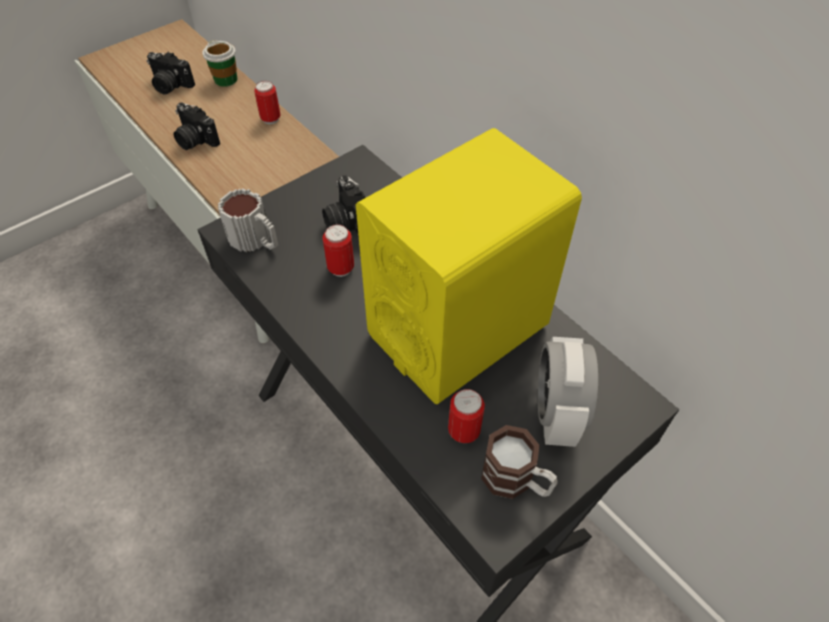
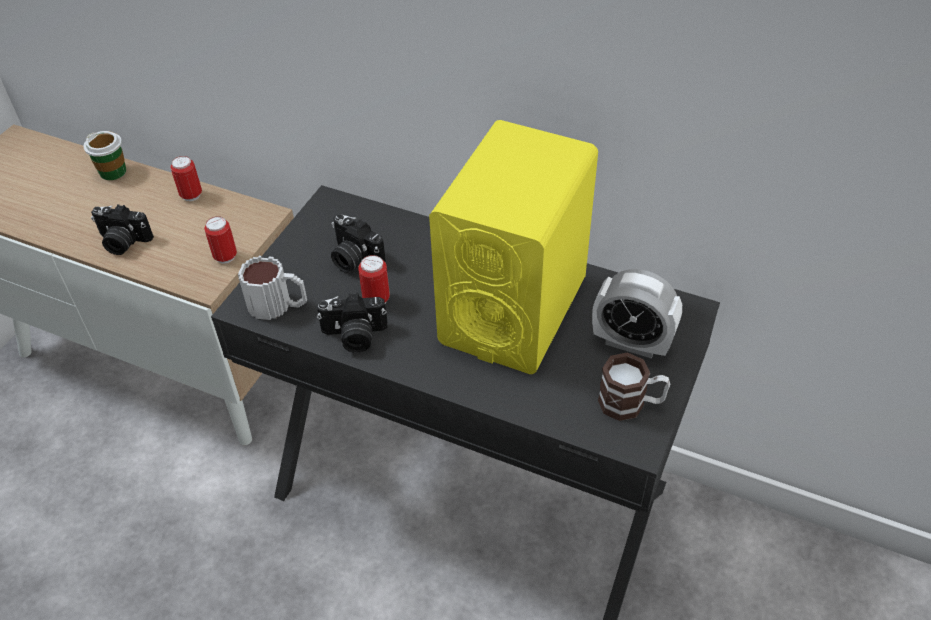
camera: 25 degrees left, 5 degrees down
camera [147,52,195,95] -> camera moved to [317,293,388,353]
can [448,389,485,443] -> can moved to [204,216,237,264]
alarm clock [537,337,599,447] -> alarm clock turned 45 degrees counterclockwise [592,269,682,358]

